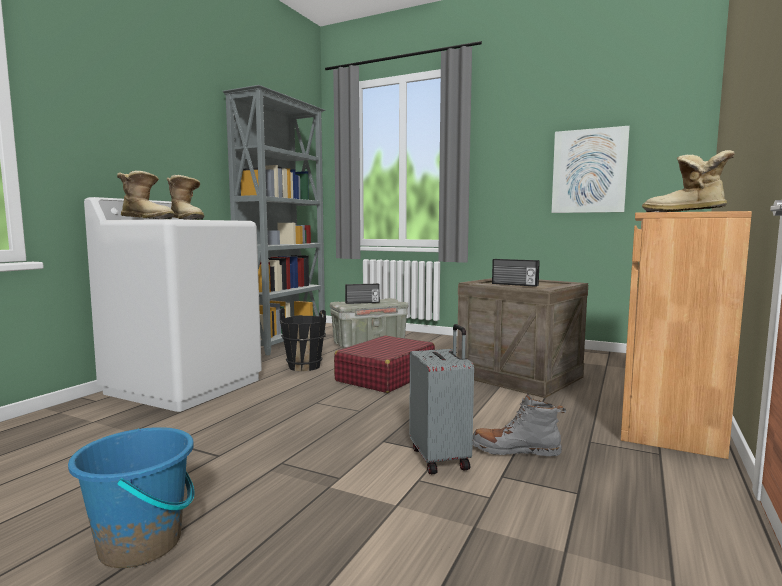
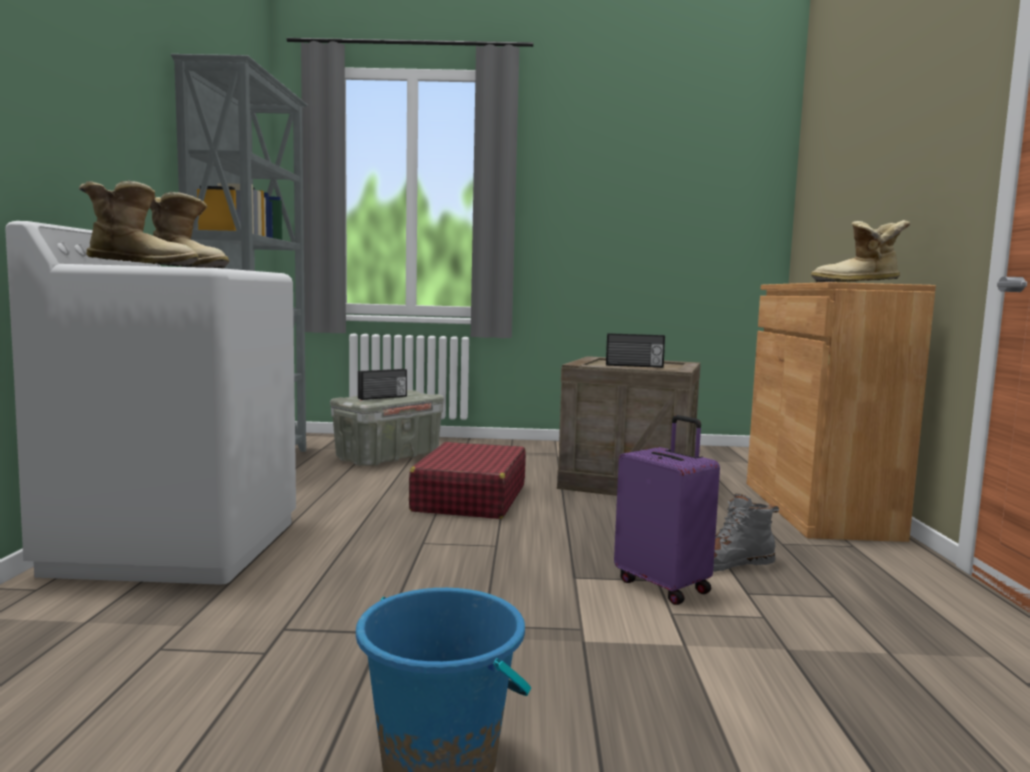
camera: 25 degrees left, 0 degrees up
black bucket [280,308,326,371] -> none
grey suitcase [409,324,474,474] -> purple suitcase [614,415,720,605]
picture [552,126,630,213] -> none

